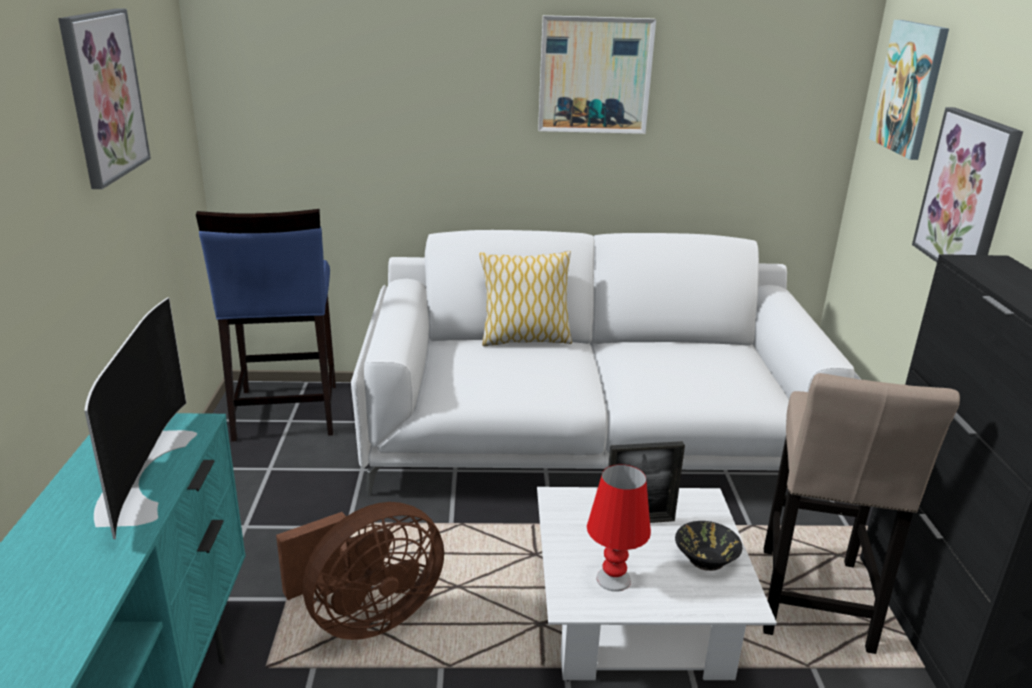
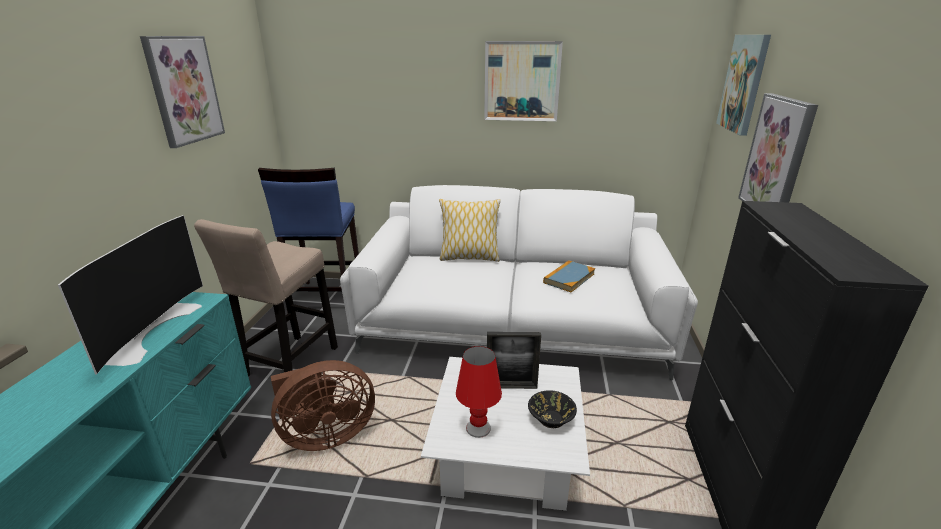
camera: 10 degrees right, 0 degrees up
beige stool [763,373,960,654] -> beige stool moved to [194,219,338,377]
none -> book [543,260,595,292]

